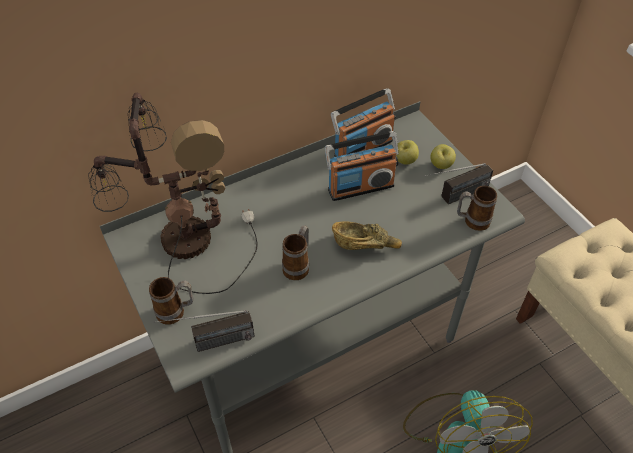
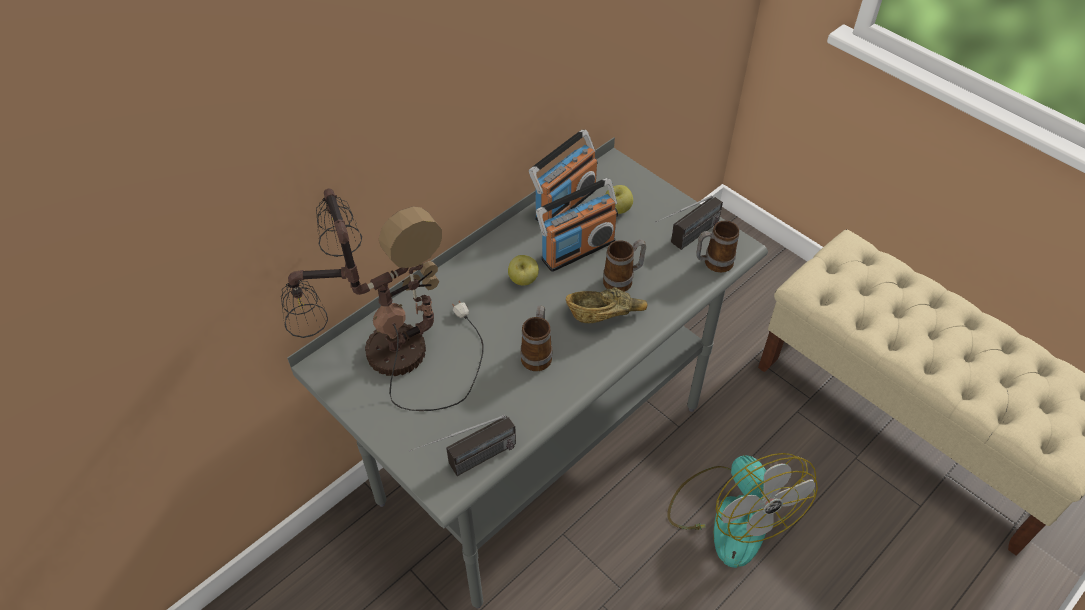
camera: 15 degrees left, 0 degrees up
mug [149,277,194,325] -> mug moved to [603,239,646,292]
apple [430,144,456,169] -> apple moved to [508,255,539,285]

